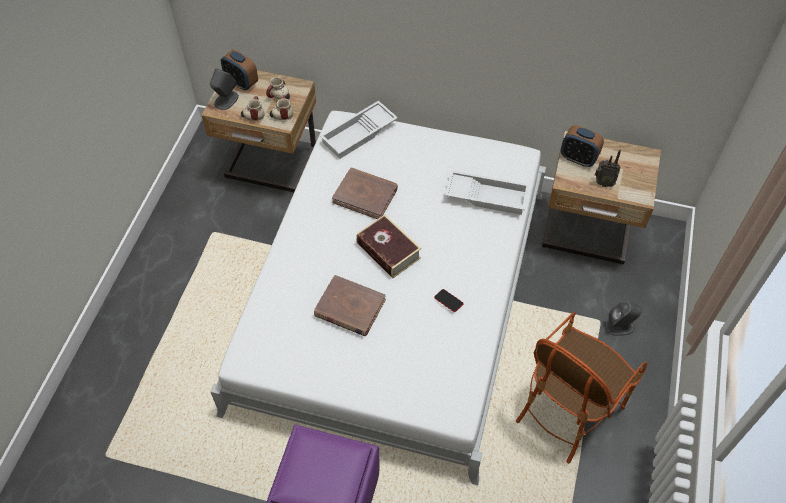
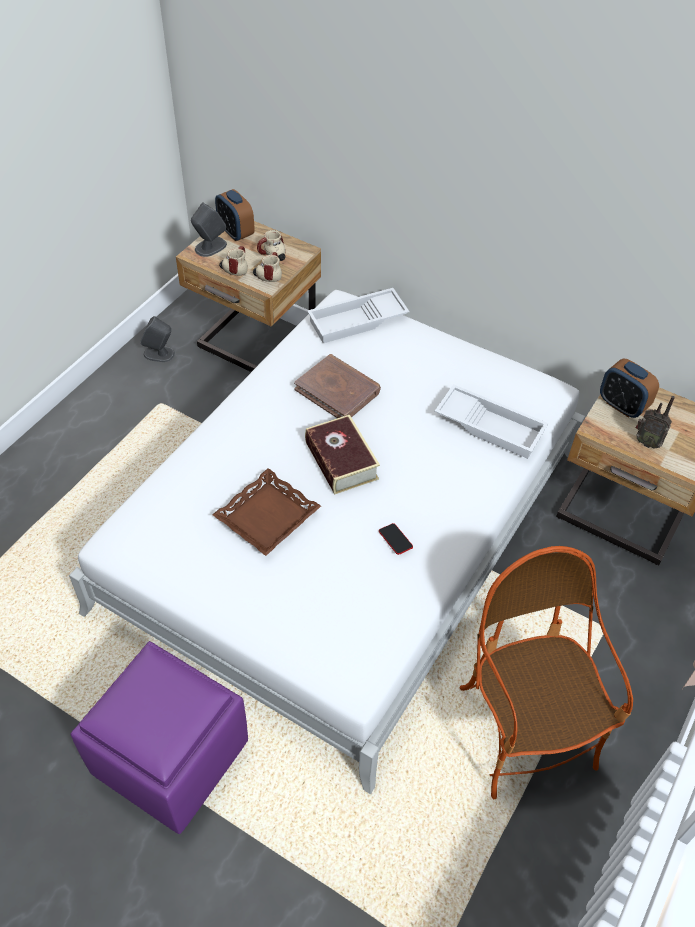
camera: 15 degrees right, 5 degrees down
brown book [314,275,386,336] -> brown tray [212,468,321,556]
armchair [516,312,647,464] -> armchair turned 105 degrees clockwise [460,546,633,799]
grey speaker [605,301,642,336] -> grey speaker moved to [140,316,175,362]

